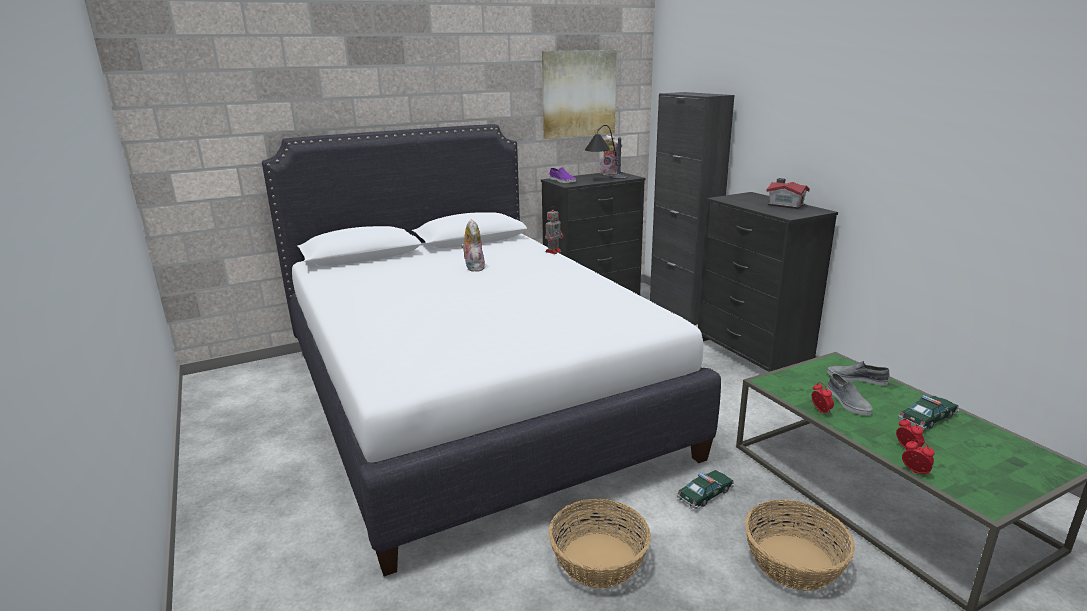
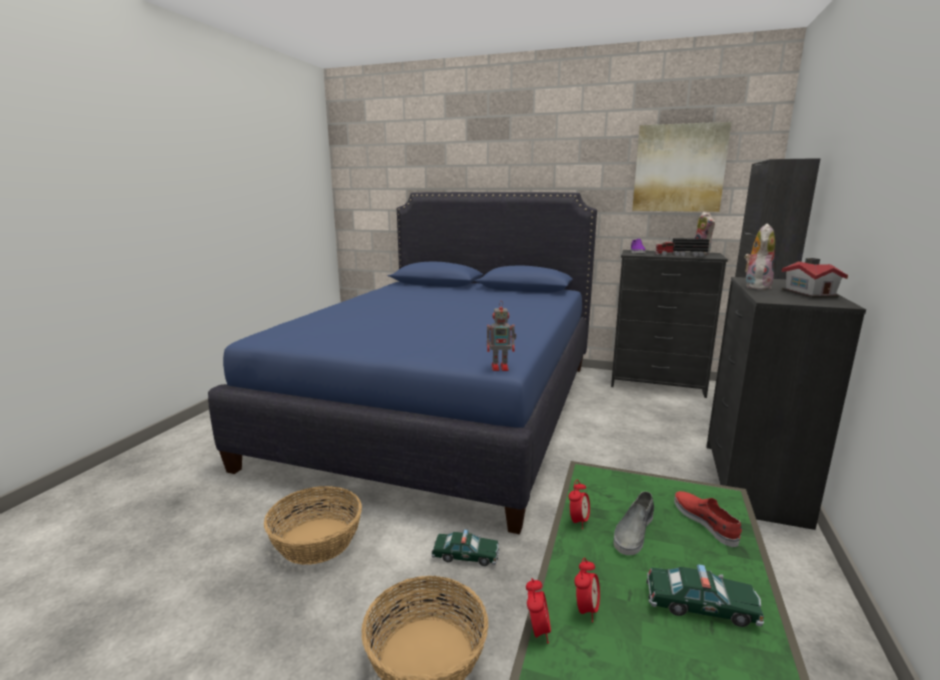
camera: 45 degrees right, 5 degrees down
white bed [262,124,721,576] -> blue bed [208,192,597,534]
plush toy [461,219,485,272] -> plush toy moved to [744,223,775,290]
toy robot [545,206,564,254] -> toy robot moved to [487,301,516,371]
table lamp [585,125,627,179] -> toy truck [655,237,709,257]
grey shoe [827,361,889,386] -> red shoe [674,491,742,547]

